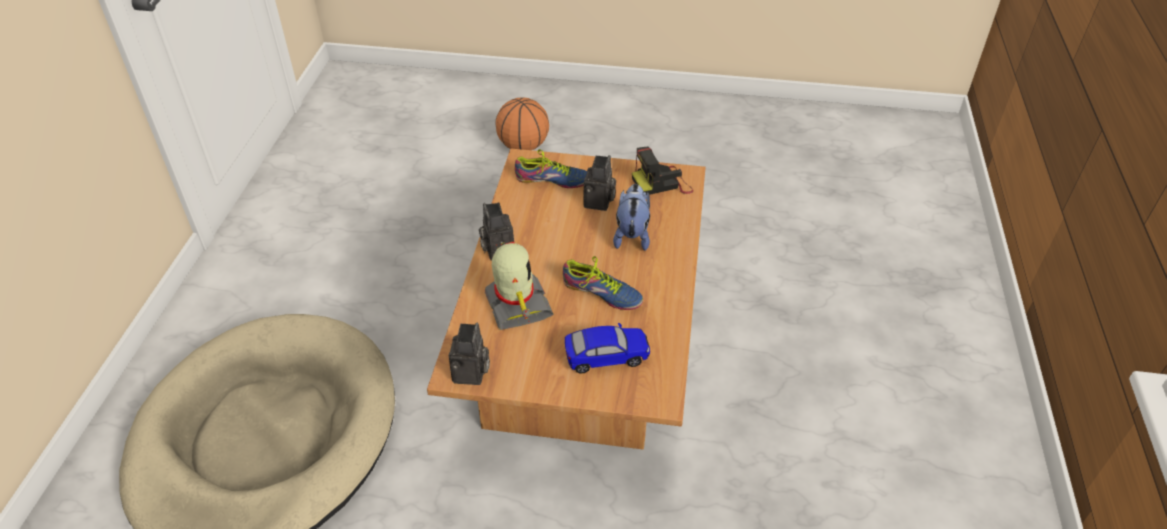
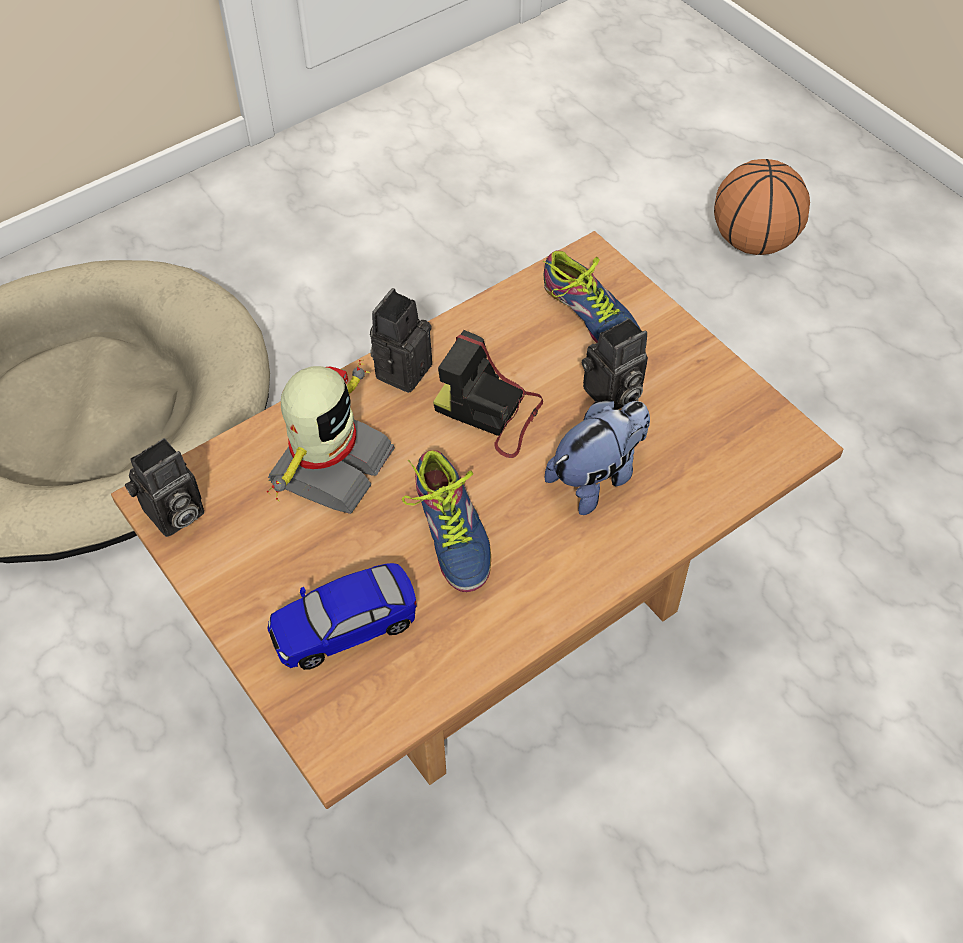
camera: 45 degrees right, 10 degrees up
toy car [565,323,650,374] -> toy car turned 120 degrees clockwise [268,563,417,670]
camera [632,147,693,195] -> camera moved to [433,330,543,458]

